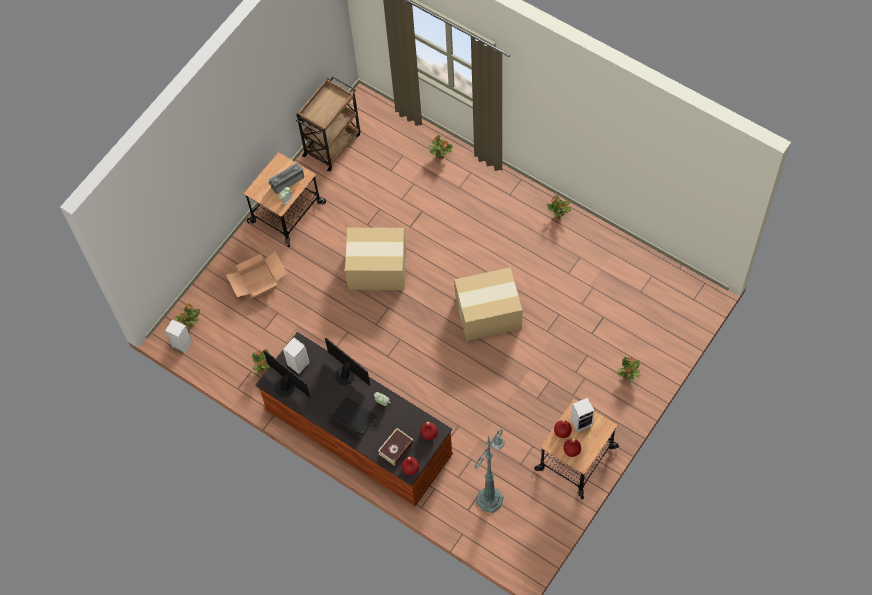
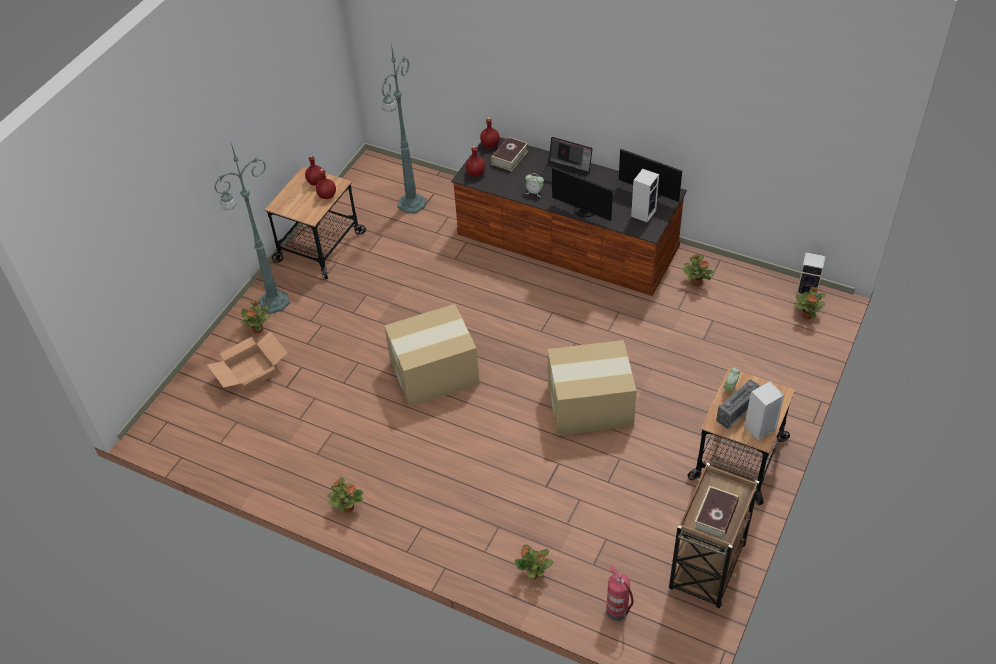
camera: 170 degrees right, 15 degrees down
cardboard box [226,252,287,298] -> cardboard box moved to [207,332,287,392]
speaker [571,397,595,433] -> speaker moved to [744,381,784,440]
none -> green floor lamp [214,143,290,314]
none -> fire extinguisher [606,564,634,621]
none -> book [693,486,739,540]

